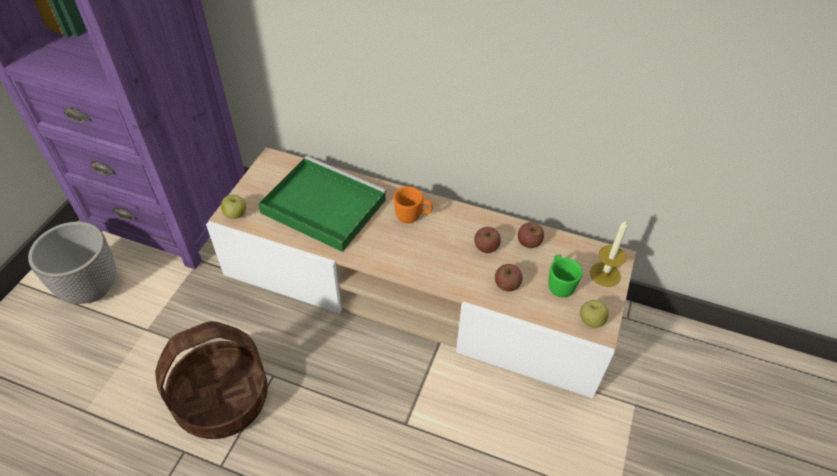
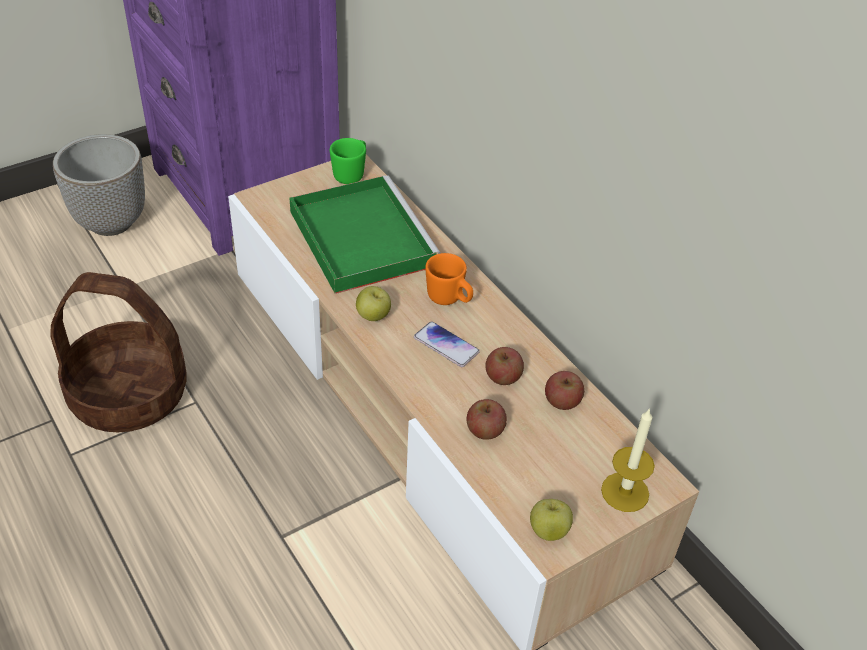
camera: 35 degrees right, 5 degrees down
apple [221,195,246,219] -> apple moved to [356,286,391,321]
green mug [548,255,583,297] -> green mug moved to [330,138,366,184]
none -> phone [414,321,480,367]

